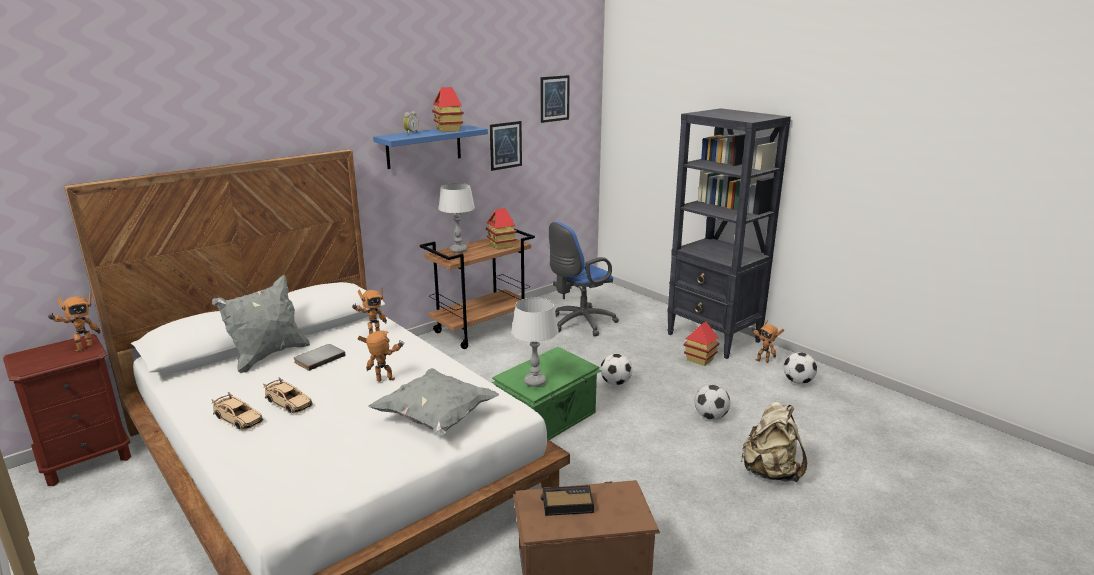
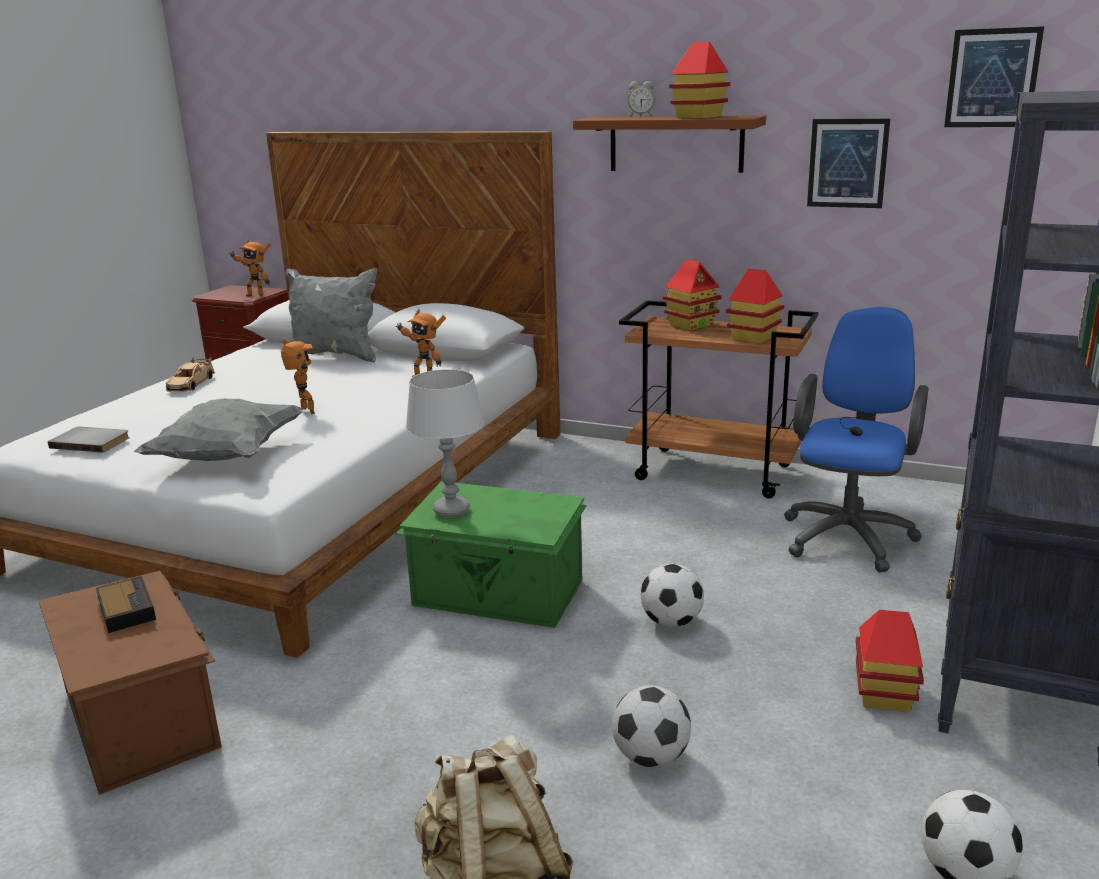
camera: 65 degrees right, 0 degrees up
beige toy car [263,377,313,414] -> none
grey book [294,344,345,371] -> grey book moved to [48,427,130,453]
blue shelf [373,125,488,169] -> brown shelf [573,115,766,173]
grey table lamp [438,183,475,253] -> toy house [663,259,722,331]
blue office chair [549,222,619,336] -> blue office chair turned 90 degrees clockwise [784,307,929,572]
toy robot [751,321,784,363] -> none

